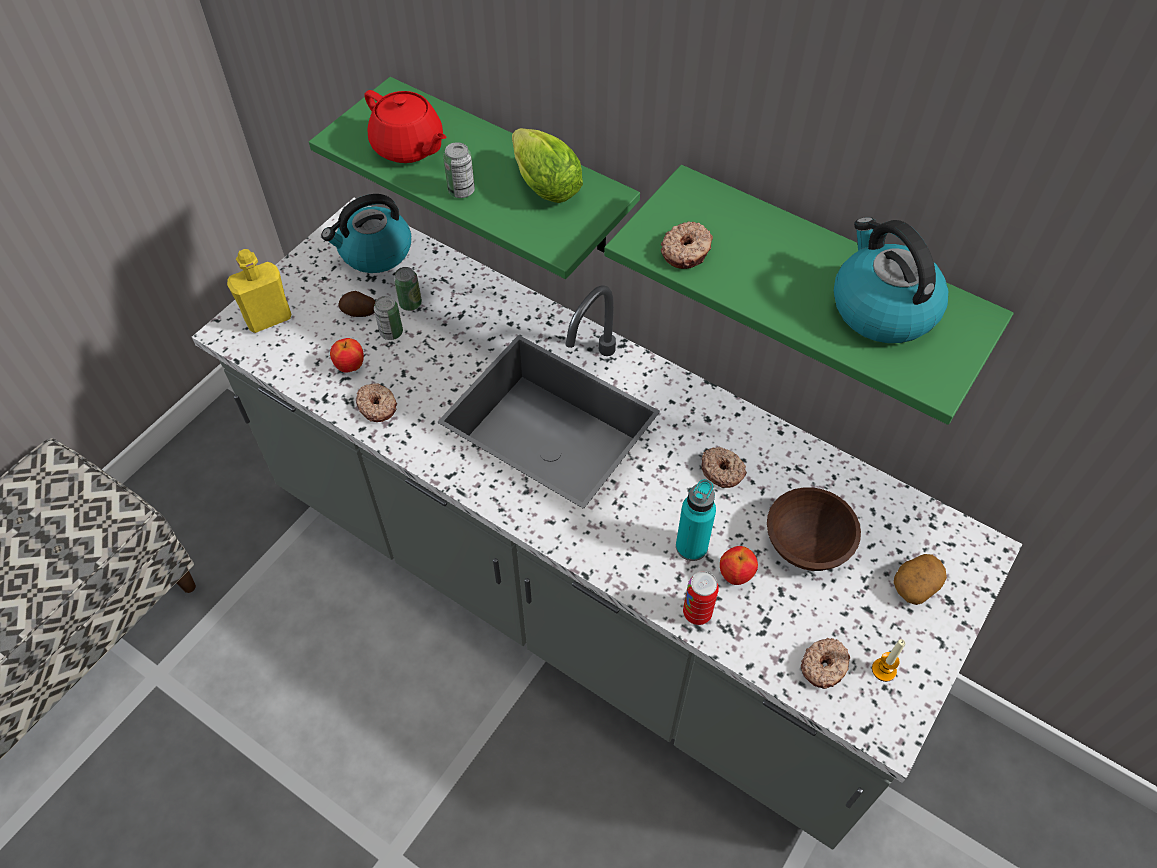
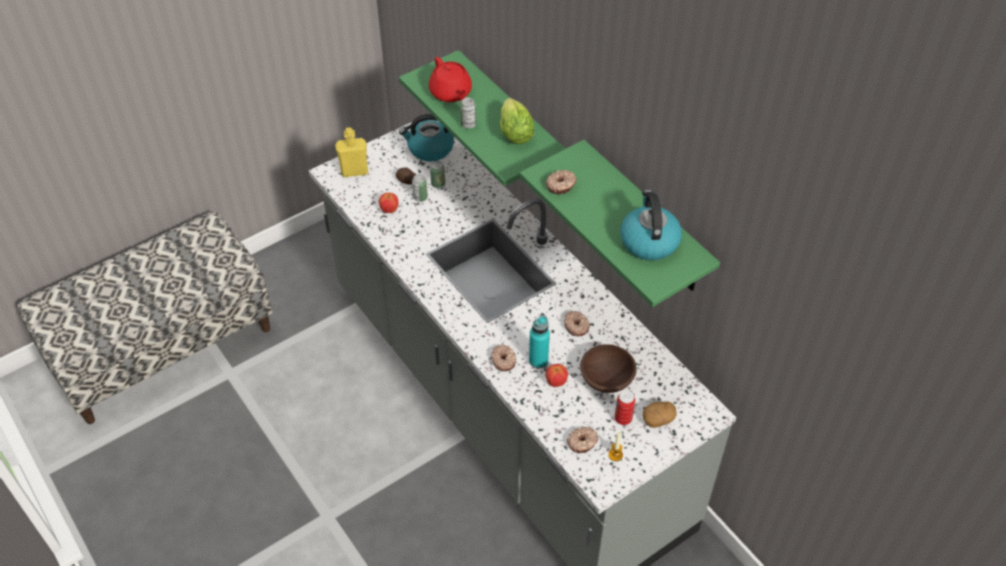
camera: 20 degrees right, 5 degrees down
donut [356,383,397,422] -> donut moved to [491,345,517,371]
can [683,571,719,625] -> can moved to [615,390,635,425]

